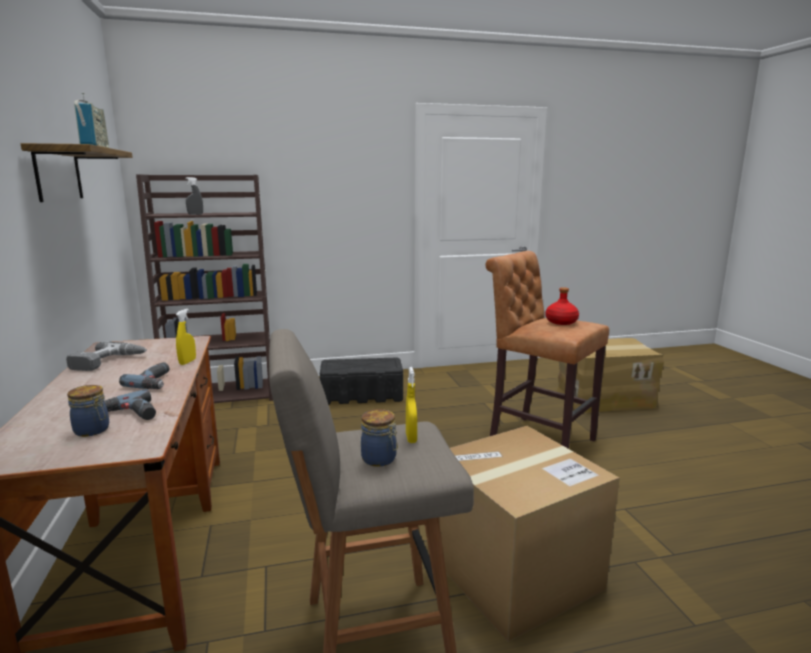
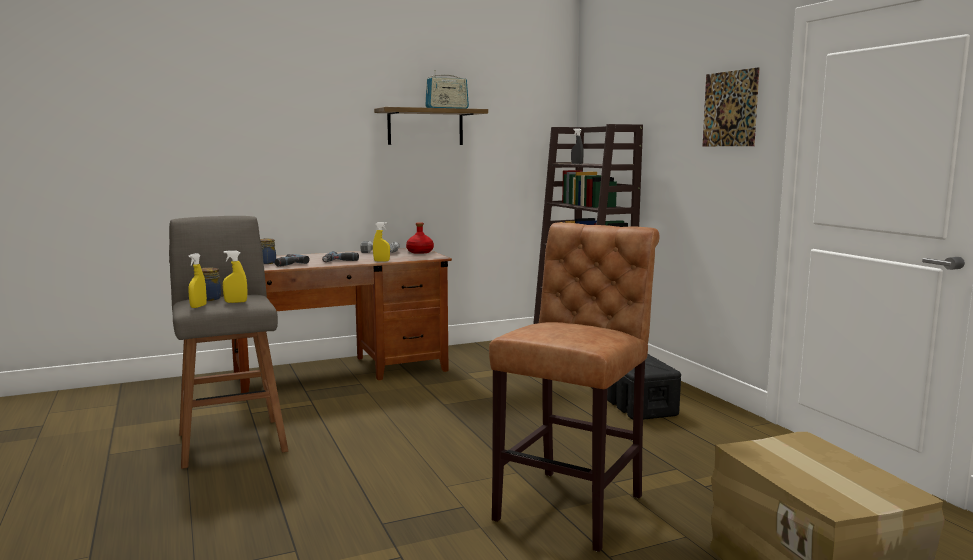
camera: 80 degrees right, 5 degrees down
cardboard box [439,426,620,642] -> none
red bottle [545,287,579,325] -> red bottle moved to [406,222,434,254]
none -> yellow spray bottle [188,253,207,308]
none -> picture [703,67,760,146]

